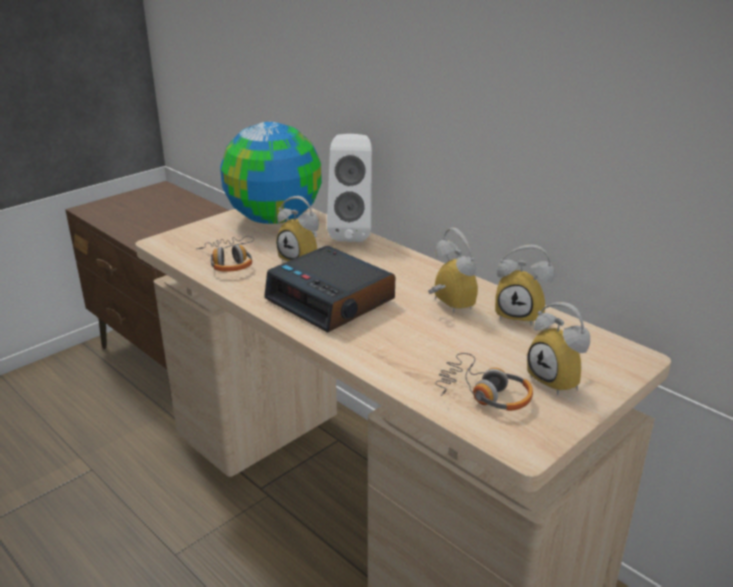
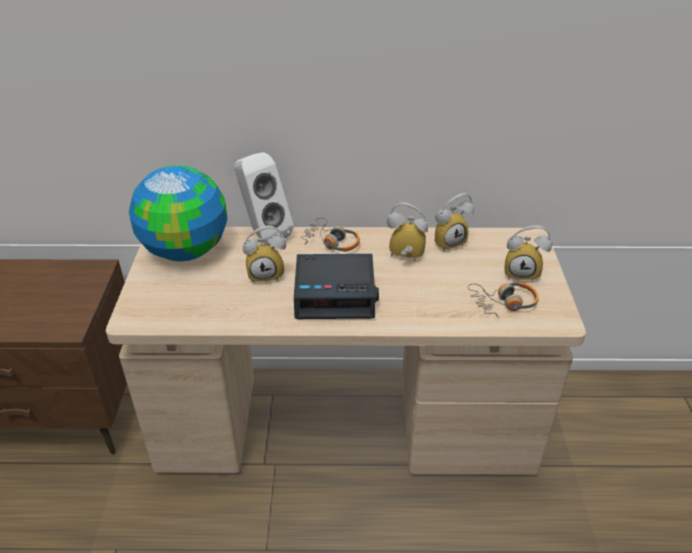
camera: 45 degrees left, 10 degrees up
headphones [196,236,254,272] -> headphones moved to [301,218,360,252]

